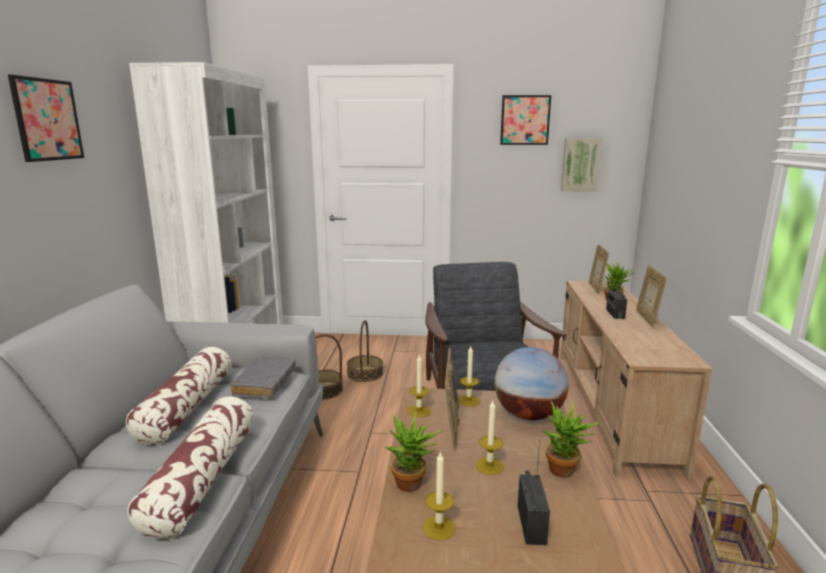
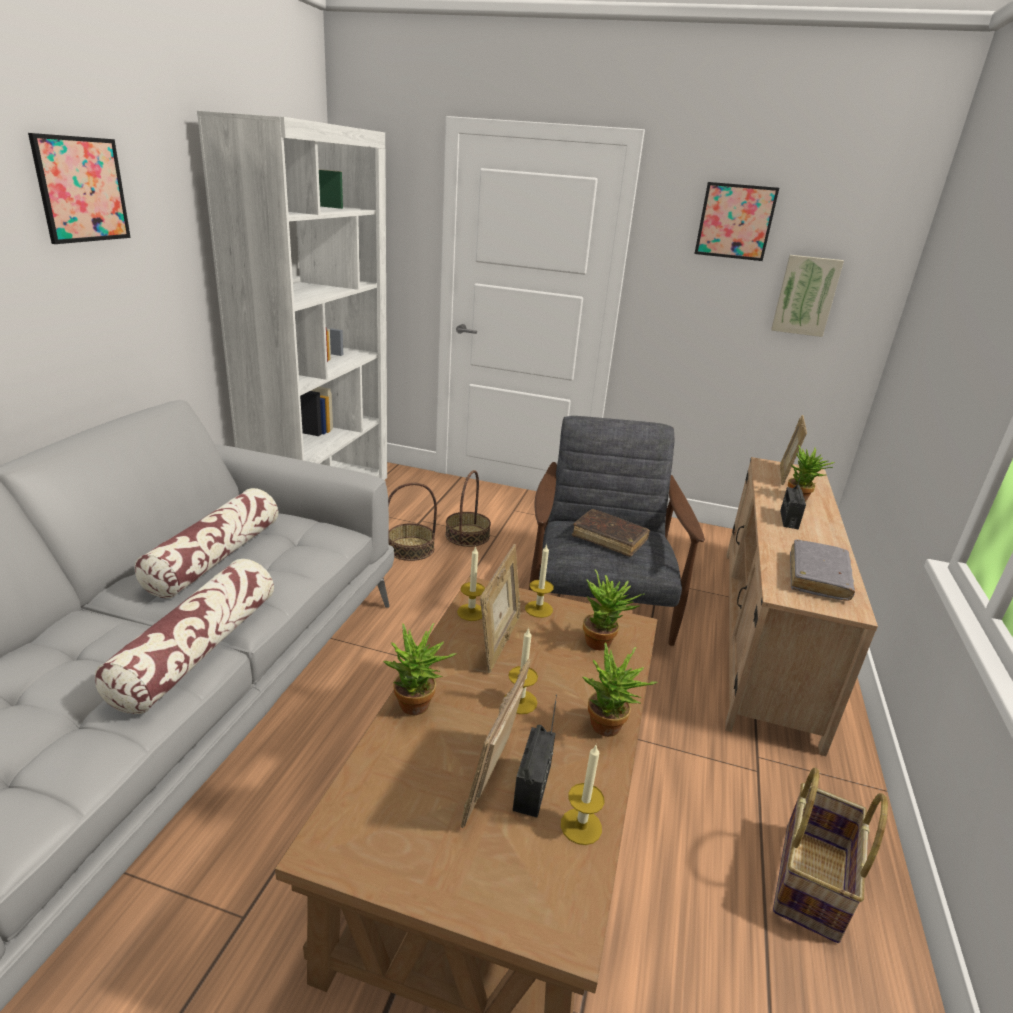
camera: 10 degrees right, 10 degrees up
grey book [230,357,296,398] -> grey book moved to [790,539,855,601]
candle [423,451,456,540] -> candle moved to [561,745,604,845]
globe [494,347,569,420] -> potted plant [583,569,644,650]
picture frame [636,265,667,326] -> picture frame moved to [461,659,531,828]
none -> brown book [572,509,650,557]

